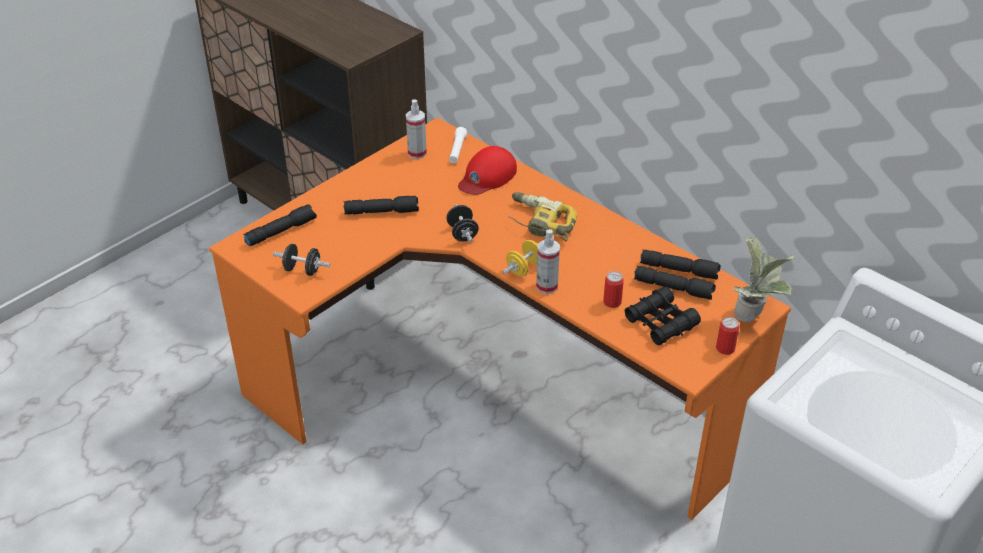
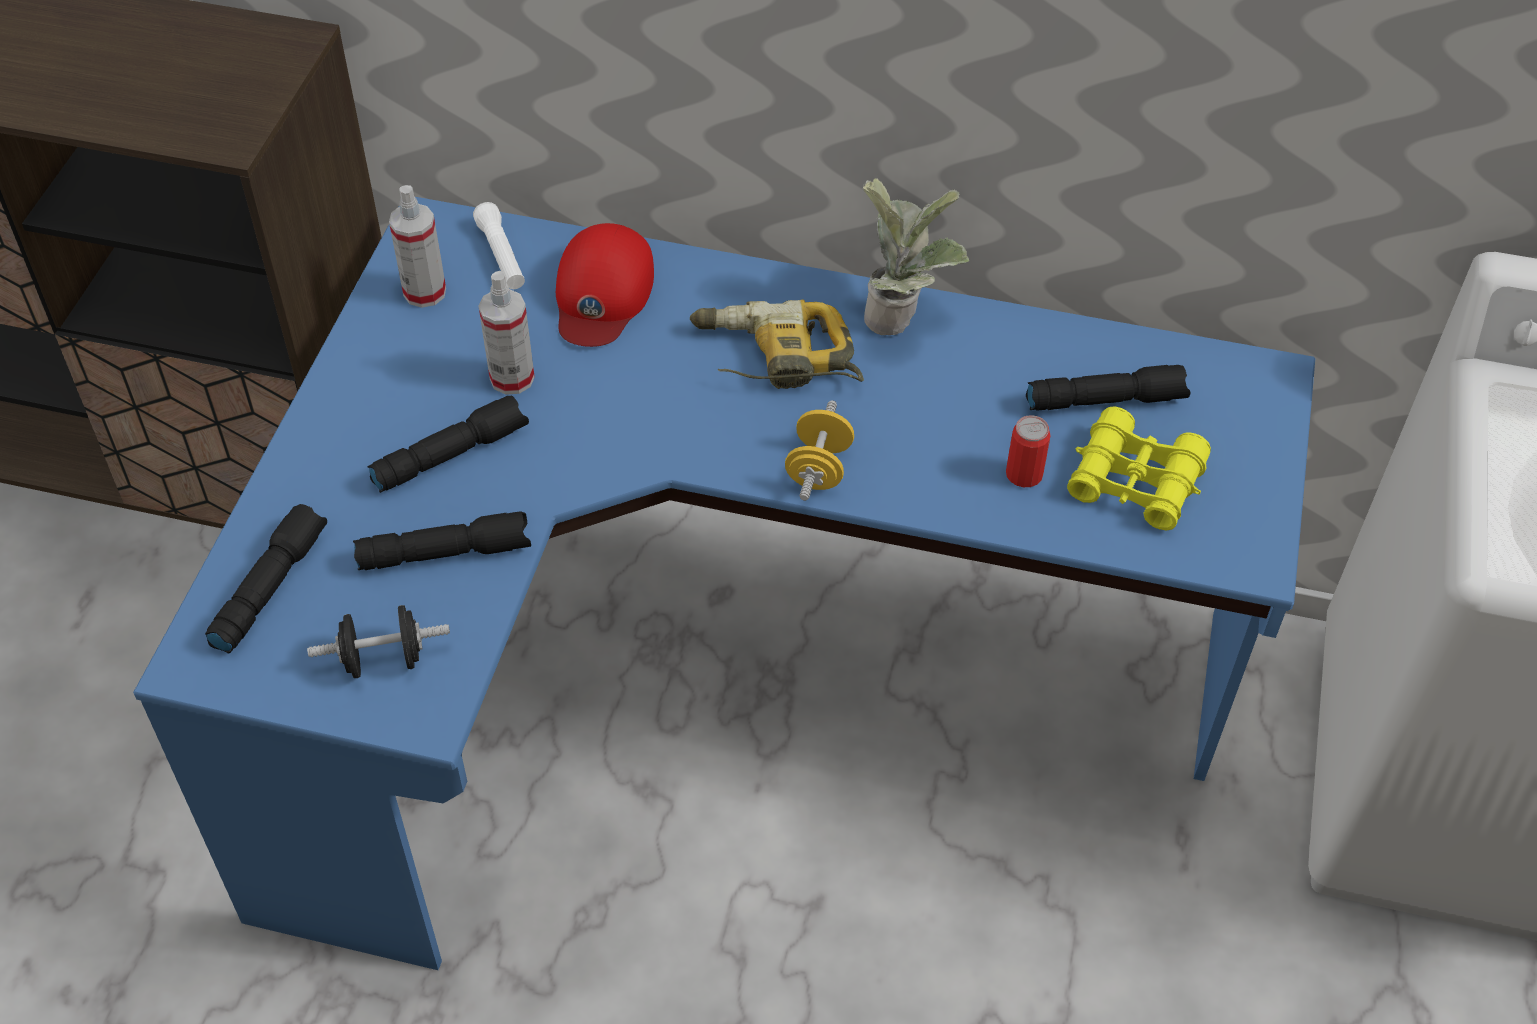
camera: 30 degrees left, 10 degrees up
orange desk [209,117,791,520] -> blue desk [133,197,1315,970]
black dumbbell [446,204,479,243] -> none
spray bottle [536,229,560,294] -> spray bottle moved to [479,271,535,395]
black binoculars [624,286,701,345] -> yellow binoculars [1067,407,1211,531]
black flashlight [640,250,721,280] -> black flashlight moved to [353,511,531,570]
can [716,317,740,355] -> none
potted plant [733,236,794,322] -> potted plant moved to [862,176,969,335]

